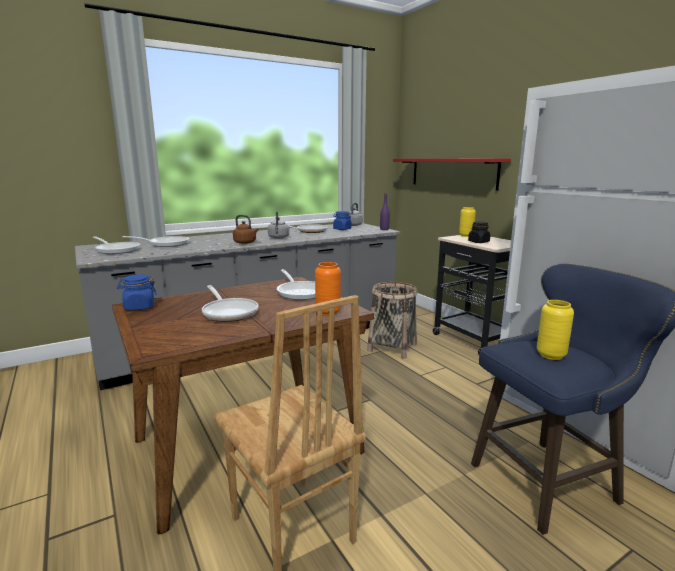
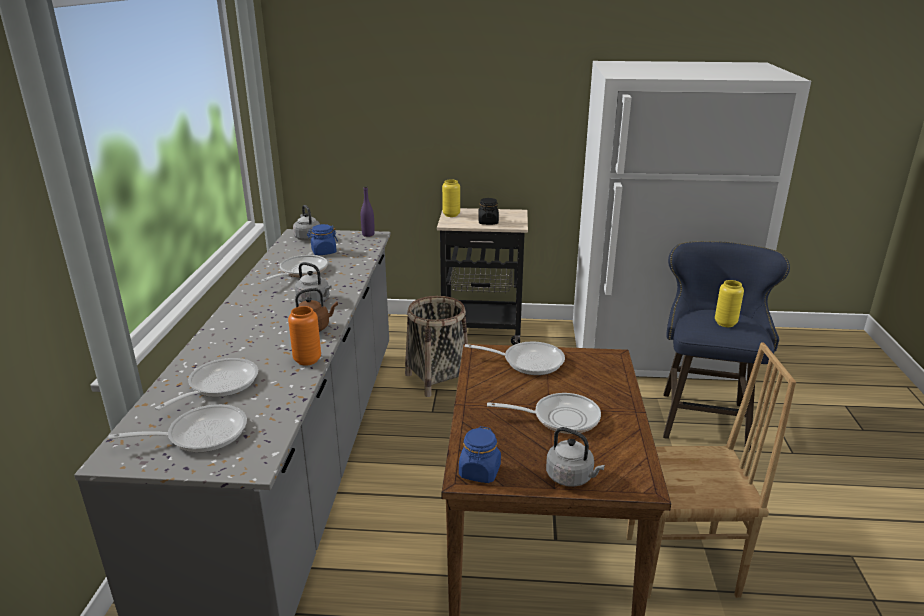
camera: 55 degrees left, 10 degrees up
orange vase [315,262,341,316] -> orange vase moved to [288,306,321,366]
red shelf [393,159,511,190] -> none
none -> grey kettle [546,427,605,487]

